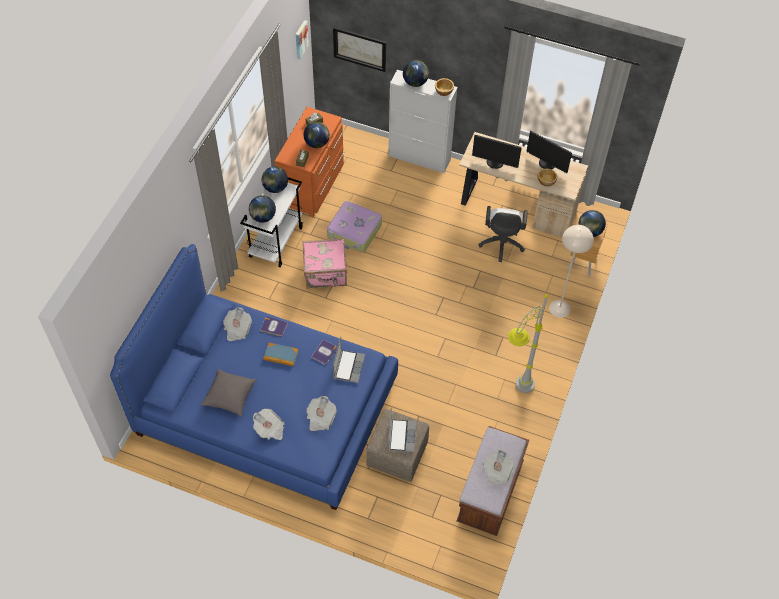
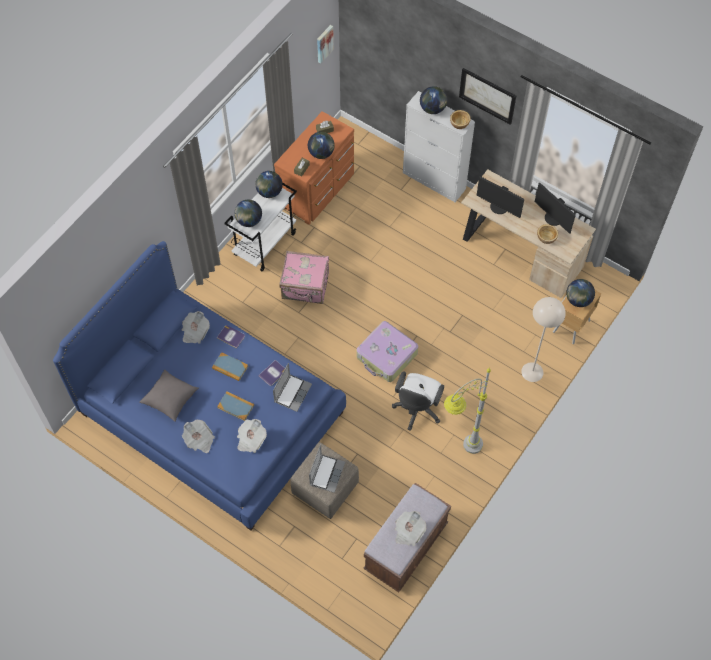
camera: 15 degrees right, 5 degrees up
suitcase [327,201,382,252] -> suitcase moved to [356,321,418,382]
picture [333,27,386,72] -> picture moved to [459,68,516,125]
white office chair [478,206,527,262] -> white office chair moved to [392,371,444,431]
none -> book [217,391,254,421]

